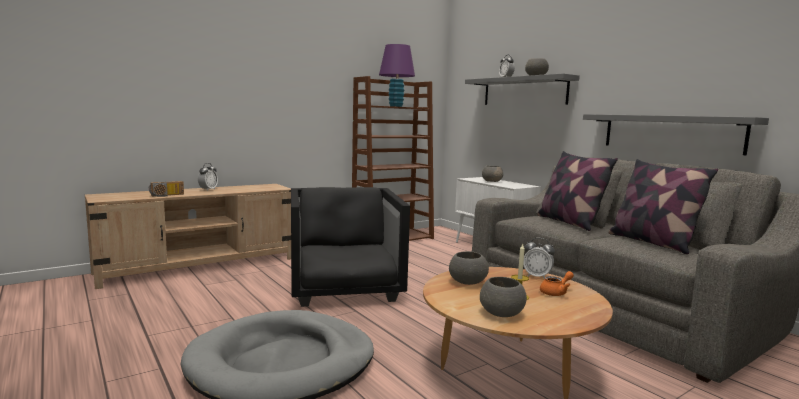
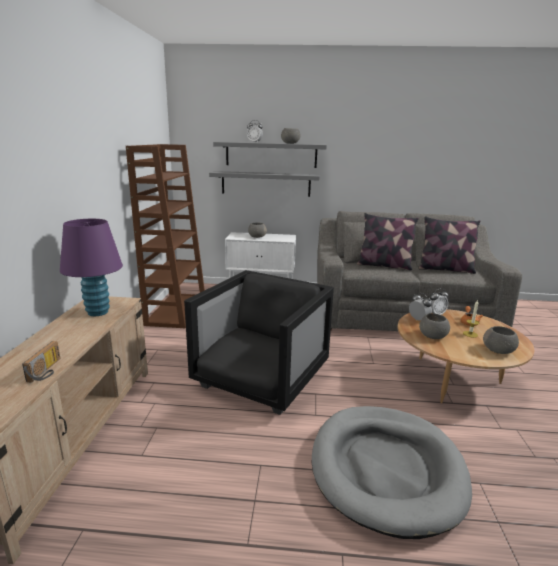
camera: 50 degrees left, 10 degrees up
alarm clock [198,163,218,191] -> alarm clock moved to [409,293,432,321]
black armchair [291,187,410,307] -> black armchair turned 90 degrees clockwise [184,270,334,415]
purple table lamp [379,44,415,107] -> purple table lamp moved to [60,219,123,316]
grey shelf [583,114,769,155] -> grey shelf moved to [209,171,320,197]

